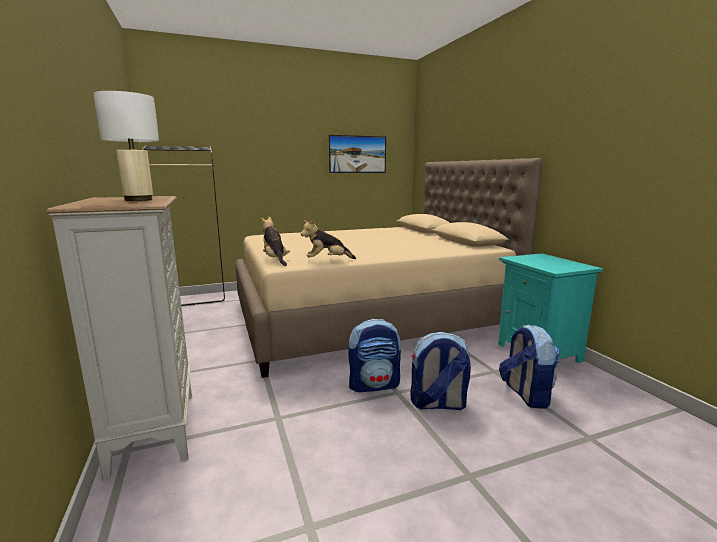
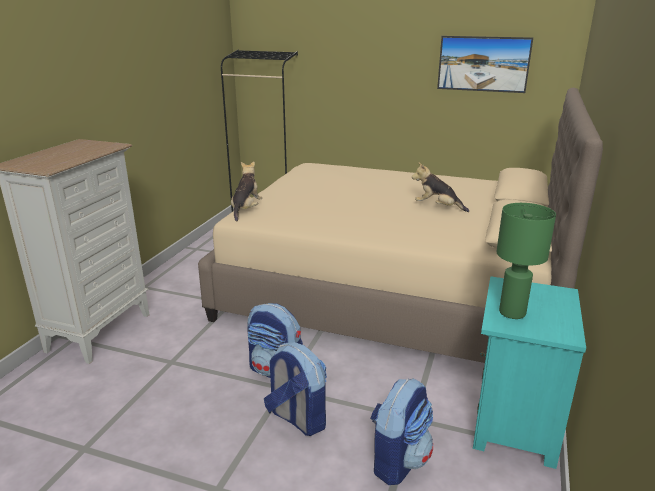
camera: 40 degrees right, 10 degrees up
white table lamp [93,91,159,201] -> none
plush toy [301,220,356,259] -> plush toy moved to [412,162,469,212]
none -> green table lamp [496,203,556,319]

